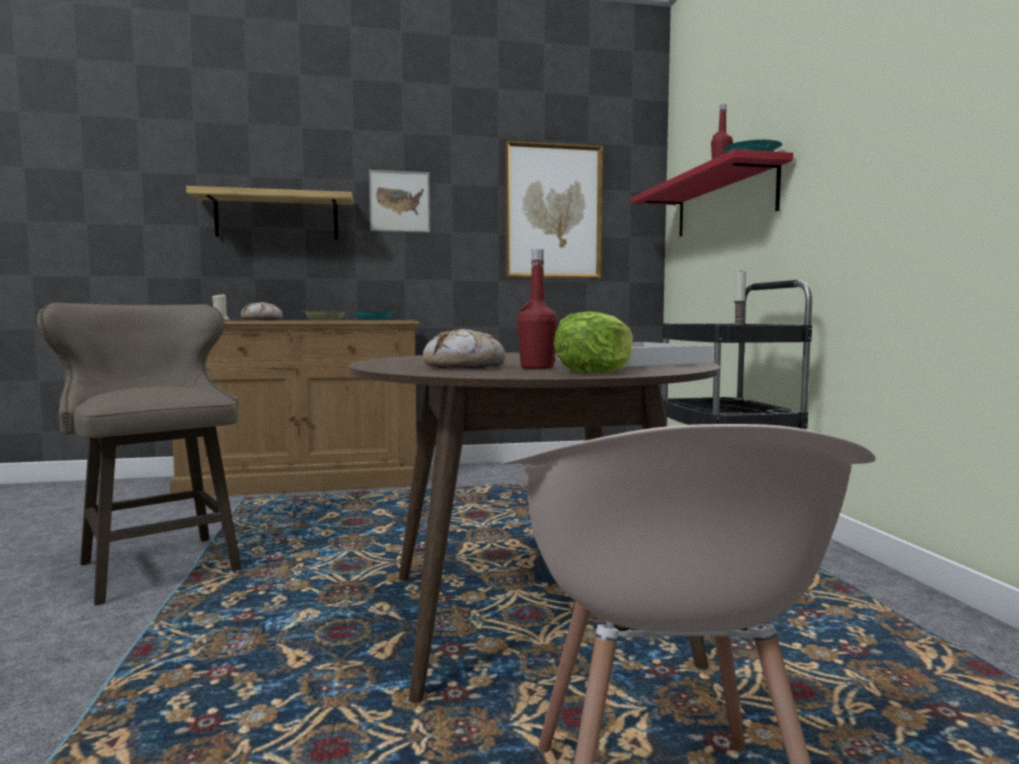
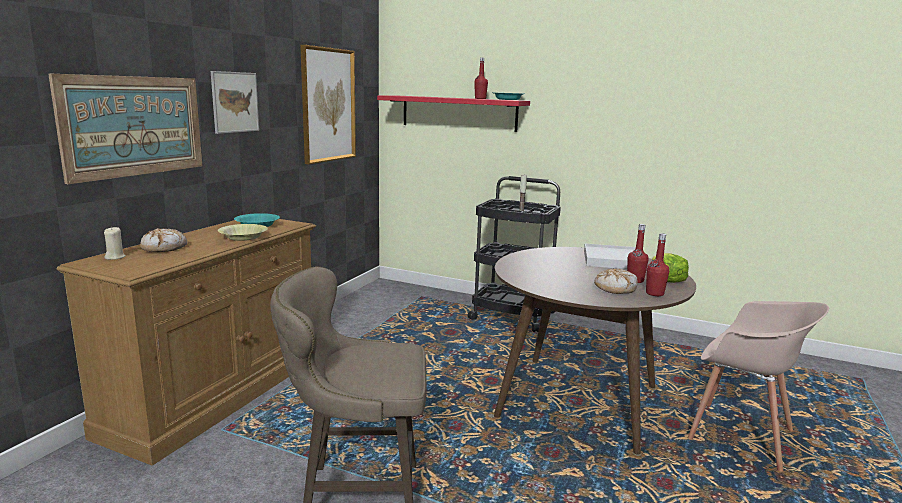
camera: 55 degrees left, 10 degrees up
shelf [186,186,353,240] -> picture [48,73,202,184]
none -> red bottle [646,233,669,296]

